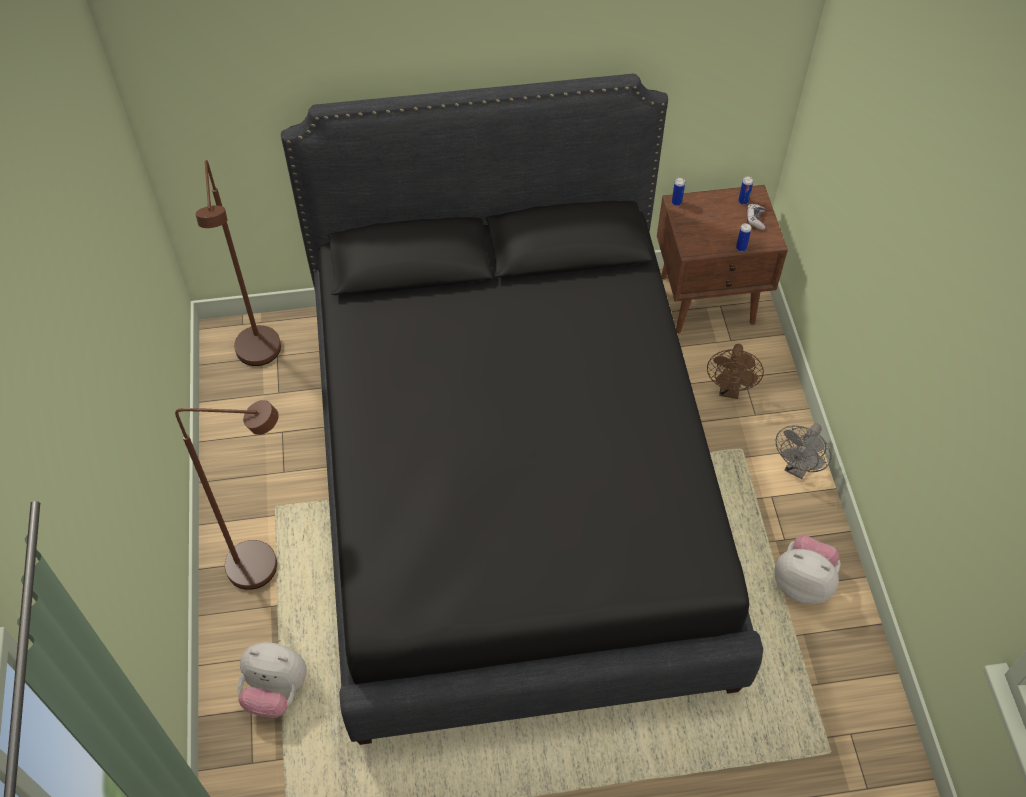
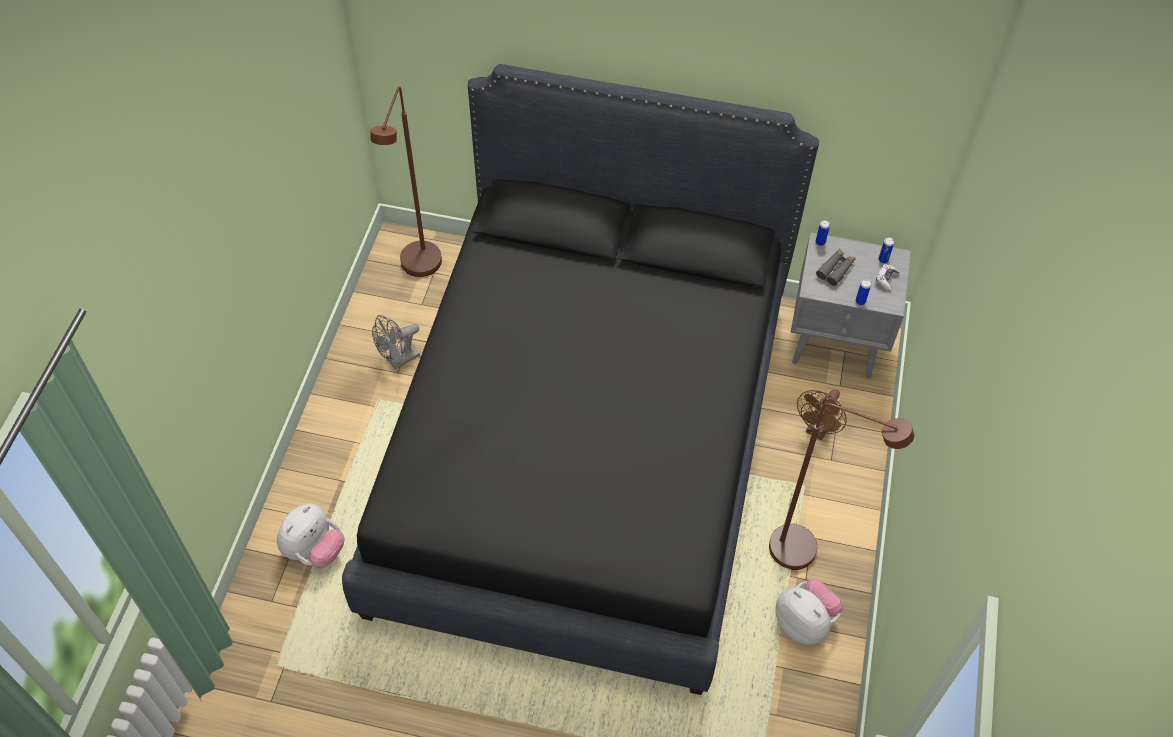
camera: 20 degrees right, 0 degrees up
brown floor lamp [175,400,279,590] -> brown floor lamp moved to [769,403,914,570]
plush toy [238,642,307,718] -> plush toy turned 90 degrees counterclockwise [277,503,345,568]
brown nightstand [657,185,788,333] -> grey nightstand [791,232,911,378]
grey fan [776,423,831,479] -> grey fan moved to [372,315,420,369]
none -> grey binoculars [816,249,856,286]

